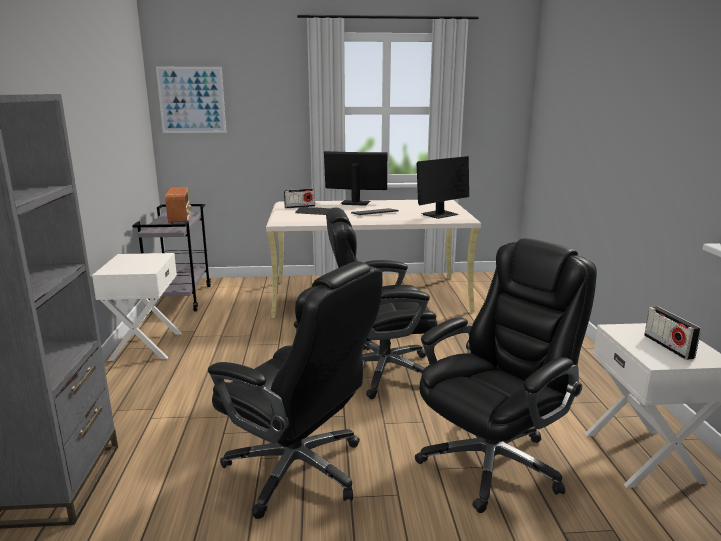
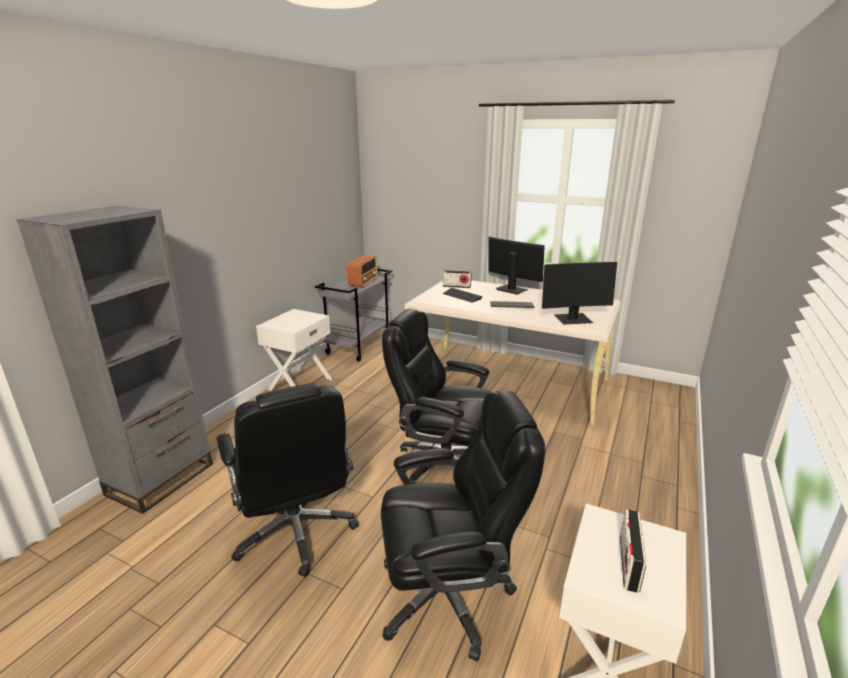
camera: 30 degrees right, 5 degrees up
picture [156,67,226,133] -> none

